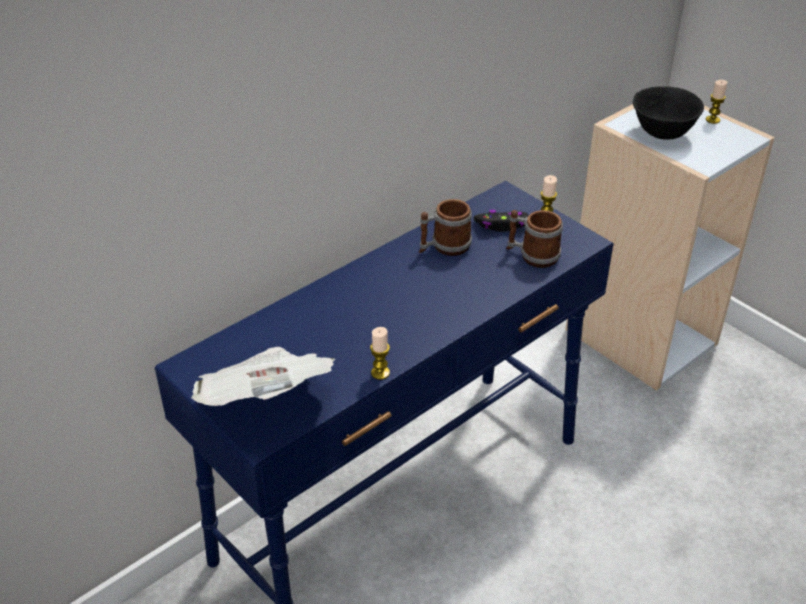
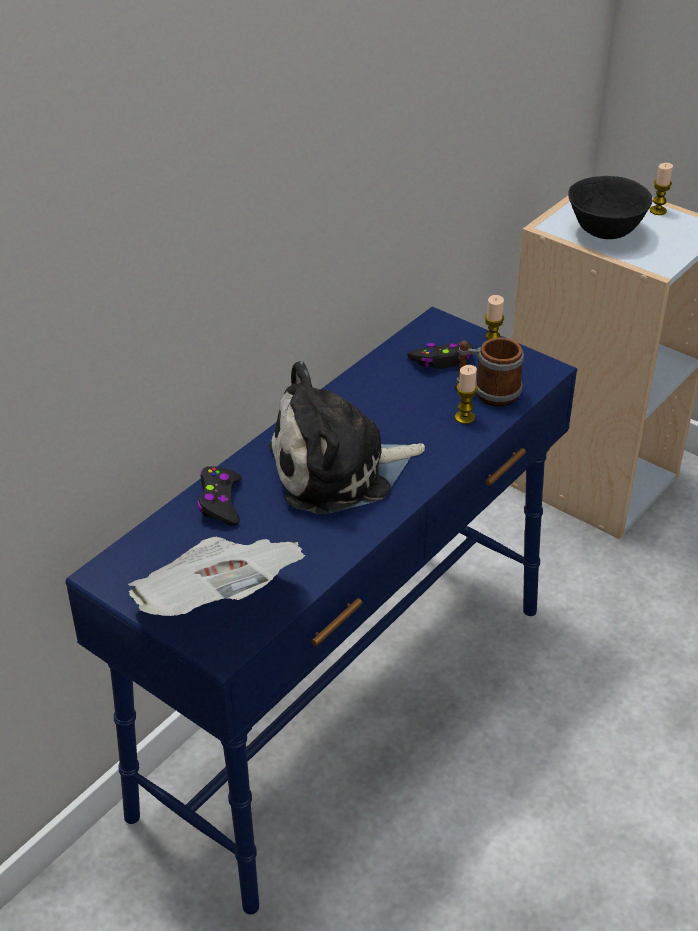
camera: 10 degrees left, 0 degrees up
candle [370,327,390,380] -> candle moved to [455,365,478,424]
mug [419,199,472,256] -> none
none -> black game controller [197,466,242,526]
none -> plush toy [269,361,425,514]

